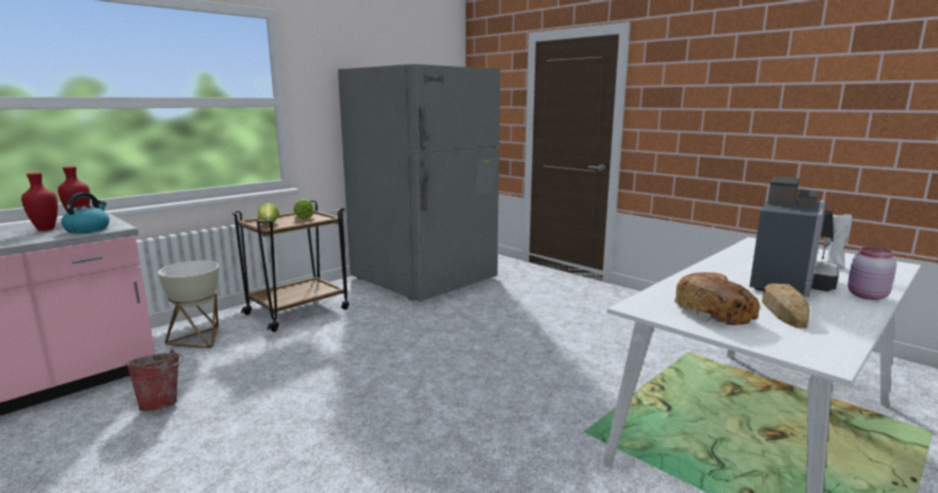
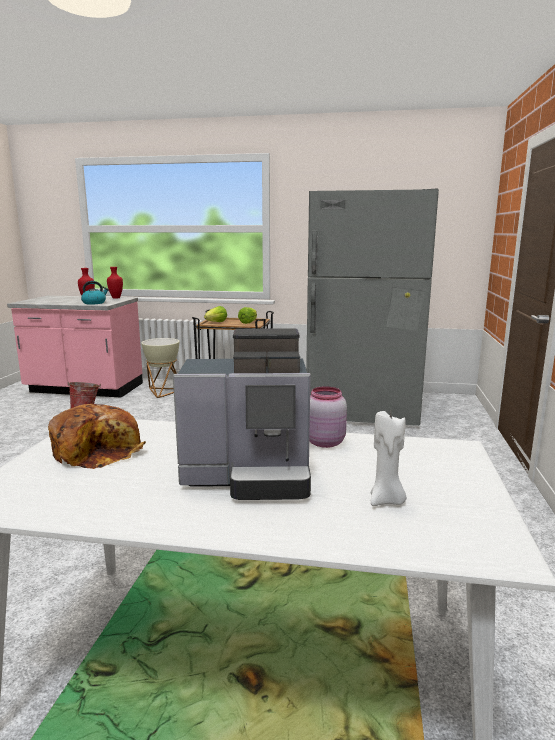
camera: 55 degrees right, 0 degrees up
bread [762,283,810,328] -> none
pink jar [848,247,897,300] -> pink jar moved to [309,386,347,448]

